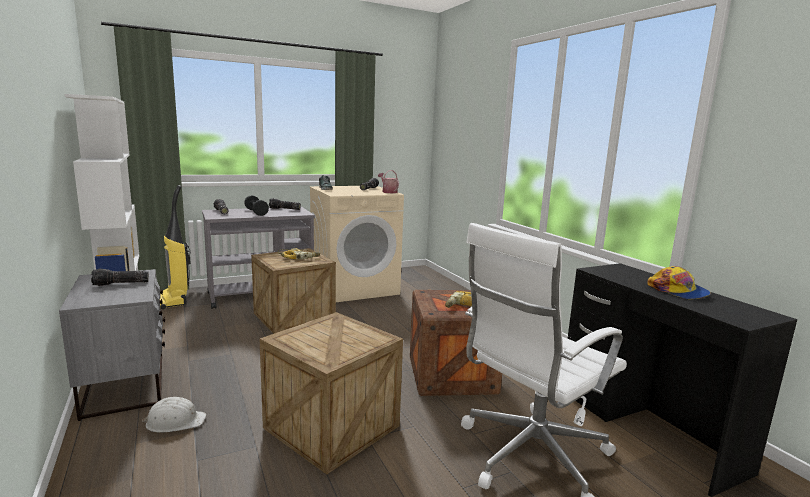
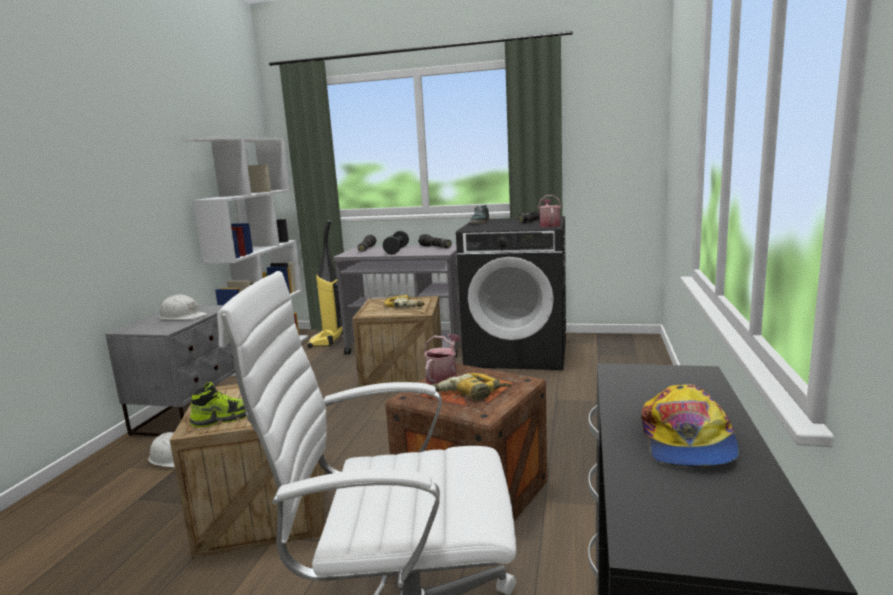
camera: 40 degrees right, 0 degrees up
flashlight [91,269,149,286] -> white hard hat [159,295,207,320]
beige washing machine [309,186,404,302] -> black washing machine [456,216,566,370]
none -> shoe [190,382,247,428]
none -> watering can [424,334,461,385]

